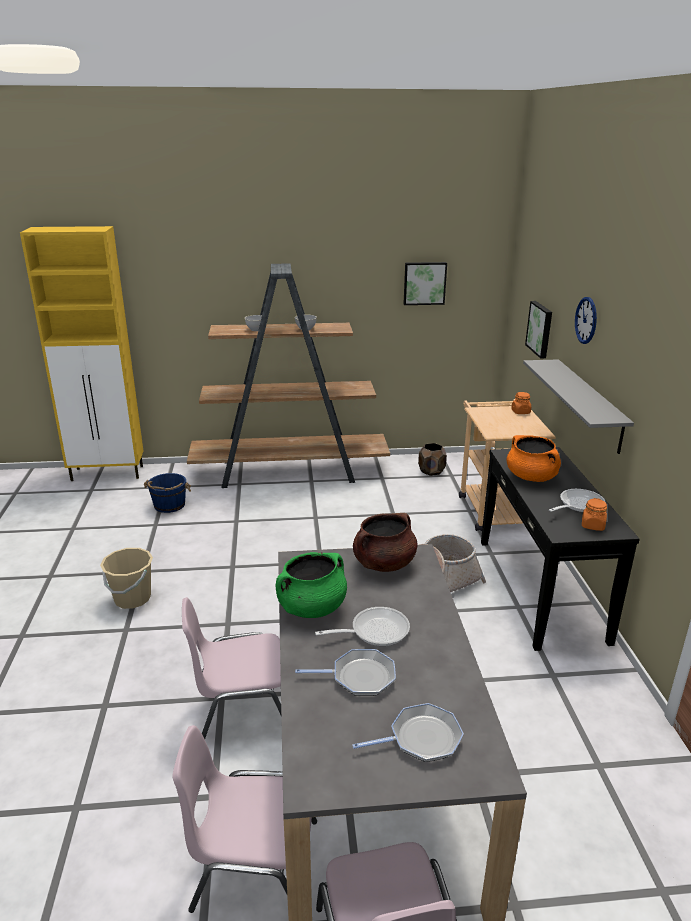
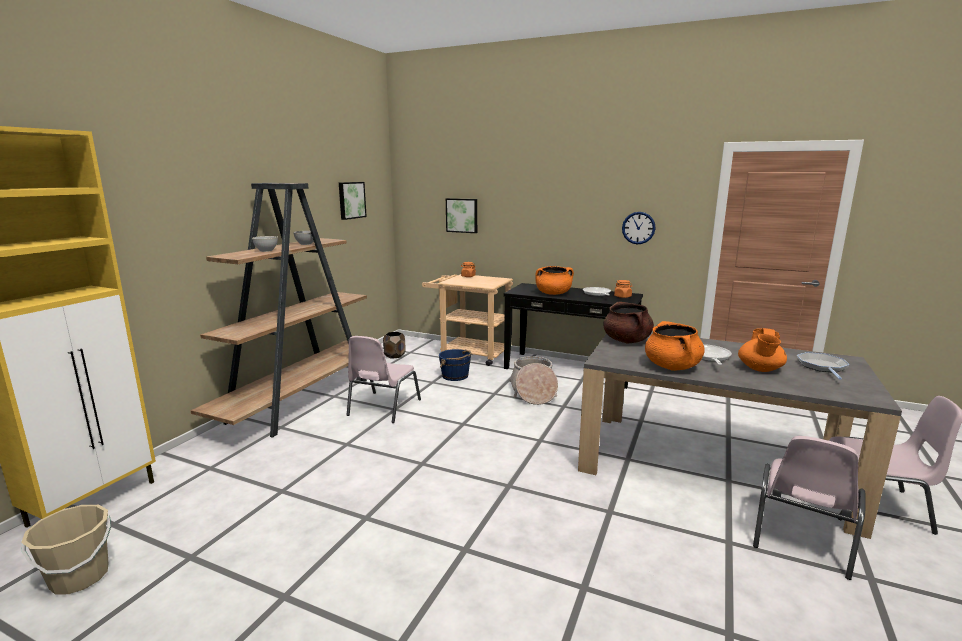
camera: 60 degrees left, 10 degrees down
beige bucket [100,548,153,609] -> beige bucket moved to [21,505,111,595]
blue bucket [144,473,191,513] -> blue bucket moved to [439,349,472,381]
pink chair [182,597,281,739] -> pink chair moved to [347,336,421,423]
green cooking pot [275,552,347,618] -> orange cooking pot [645,321,705,371]
frying pan [295,649,396,696] -> orange teapot [738,328,787,372]
grey shelf [523,359,634,454] -> none
wall clock [575,297,597,344] -> wall clock moved to [622,212,655,244]

